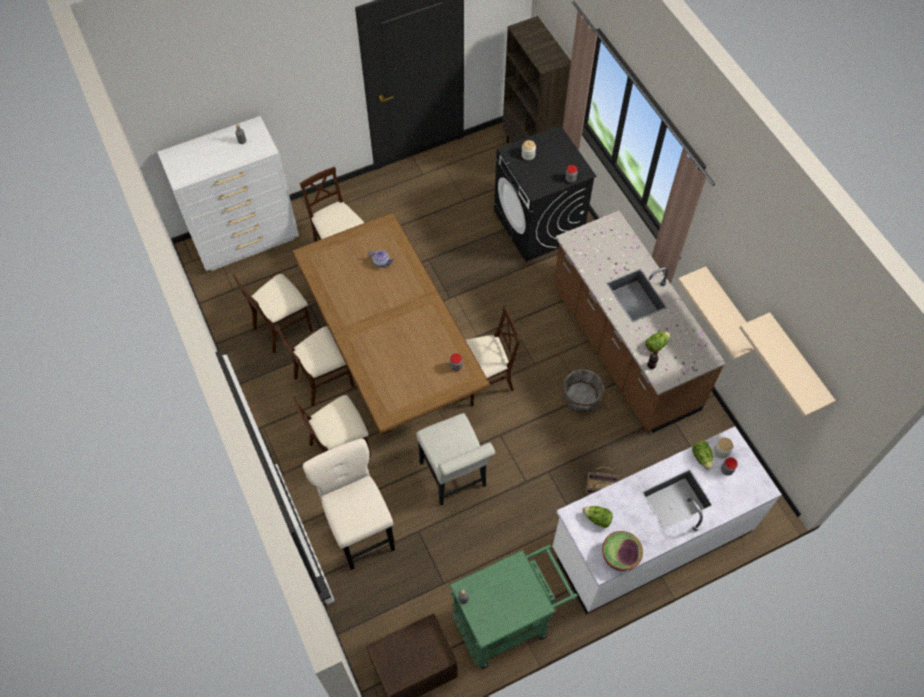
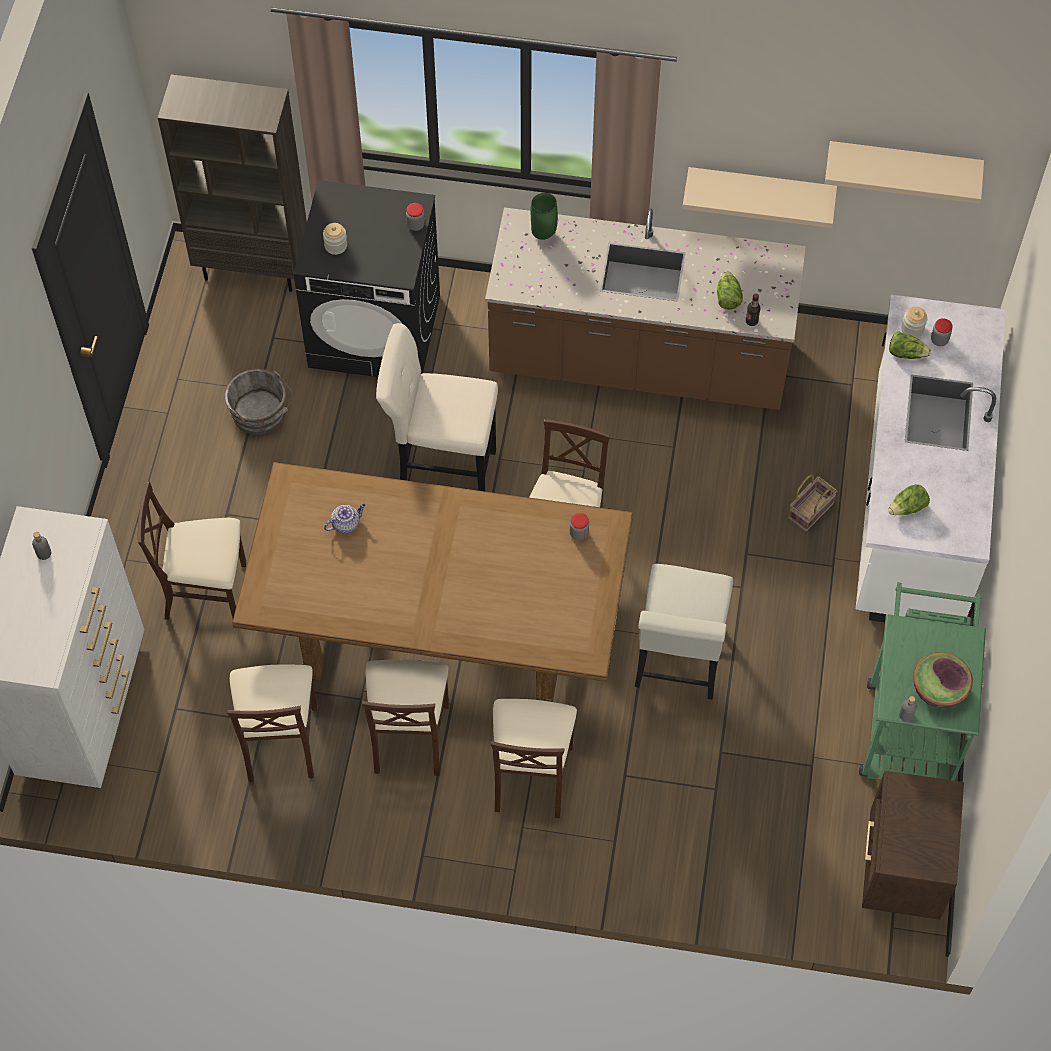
camera: 55 degrees left, 0 degrees up
beige stool [303,438,395,570] -> beige stool moved to [376,323,498,491]
white chair [416,413,496,505] -> white chair turned 90 degrees clockwise [635,564,733,699]
grey bucket [563,369,605,412] -> grey bucket moved to [224,368,293,435]
bowl [602,531,643,571] -> bowl moved to [913,652,973,709]
none -> green vase [531,193,558,240]

